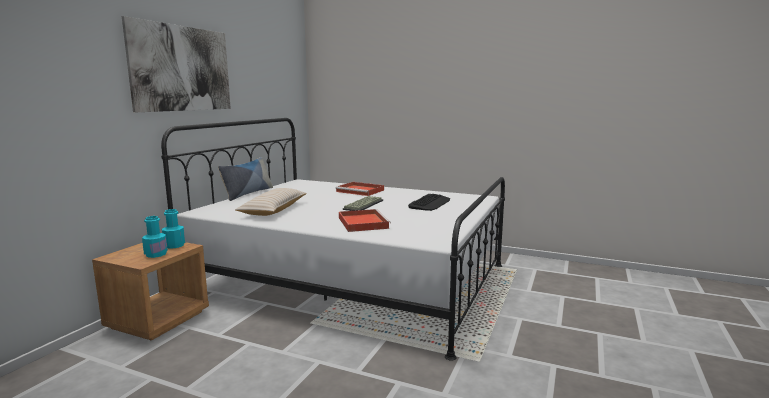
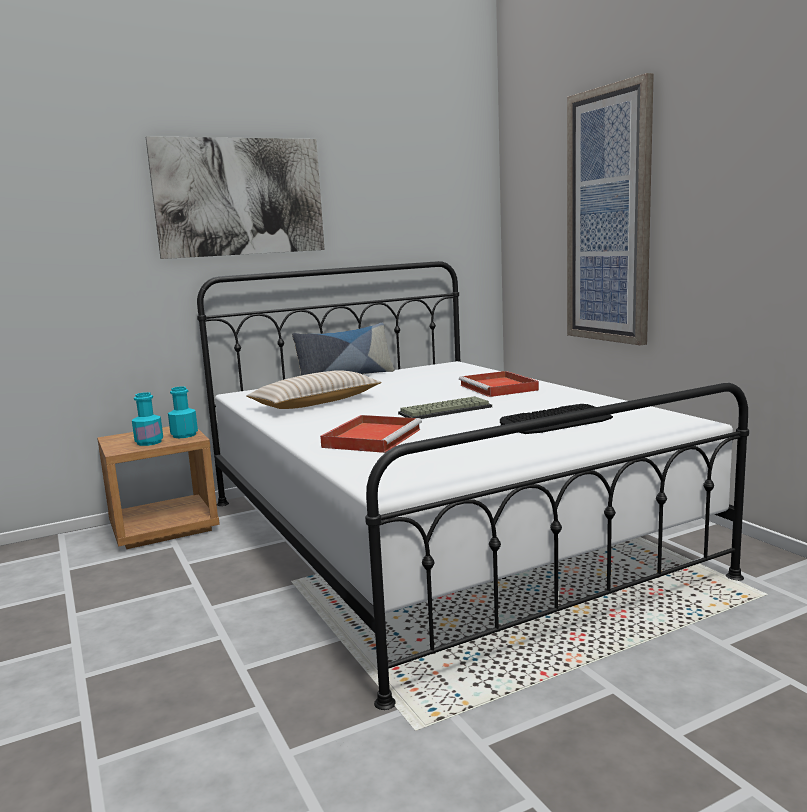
camera: 40 degrees right, 0 degrees up
none -> picture [567,73,654,345]

